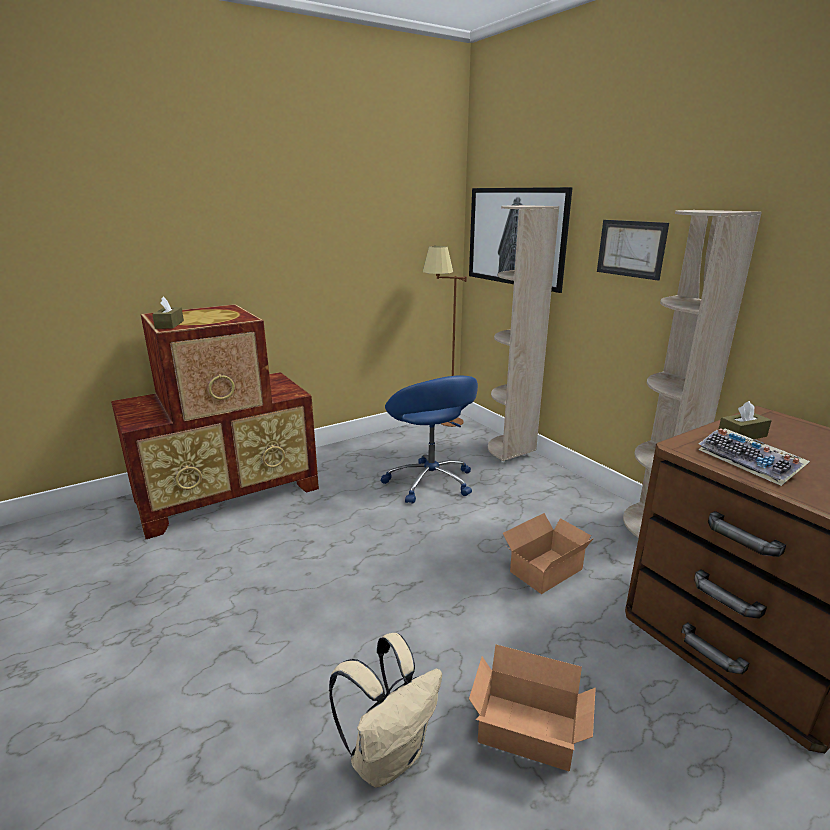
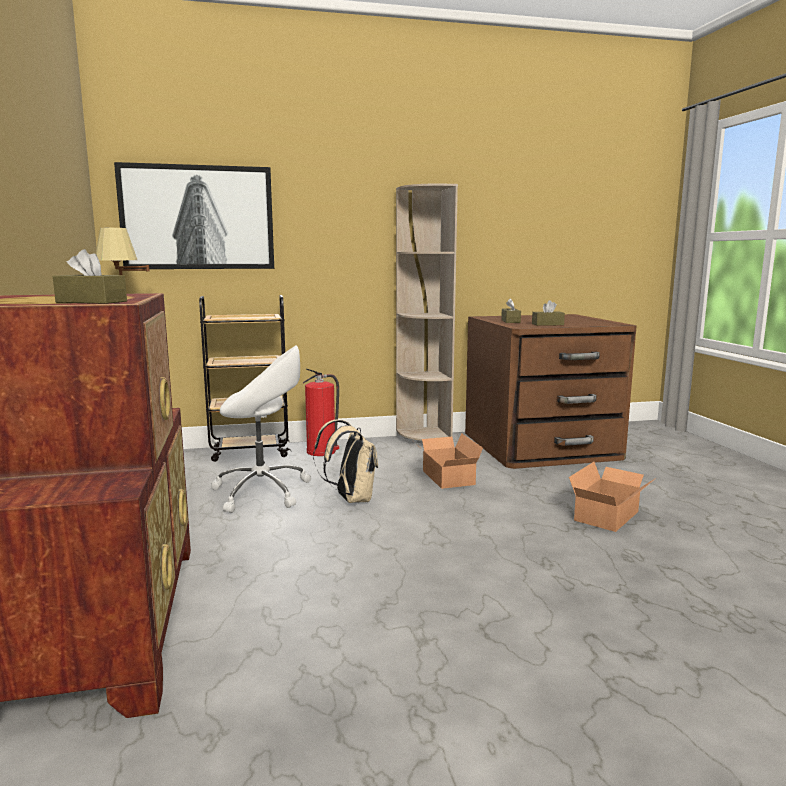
camera: 70 degrees left, 10 degrees down
beige backpack [329,633,442,788] -> beige backpack moved to [313,419,378,503]
blue office chair [381,375,478,503] -> white office chair [211,345,311,513]
beige bookcase [488,205,559,463] -> brown cart [199,295,292,462]
picture [597,220,669,280] -> none
keyboard [698,428,810,486] -> brown tissue box [532,300,565,326]
none -> fire extinguisher [303,369,339,456]

